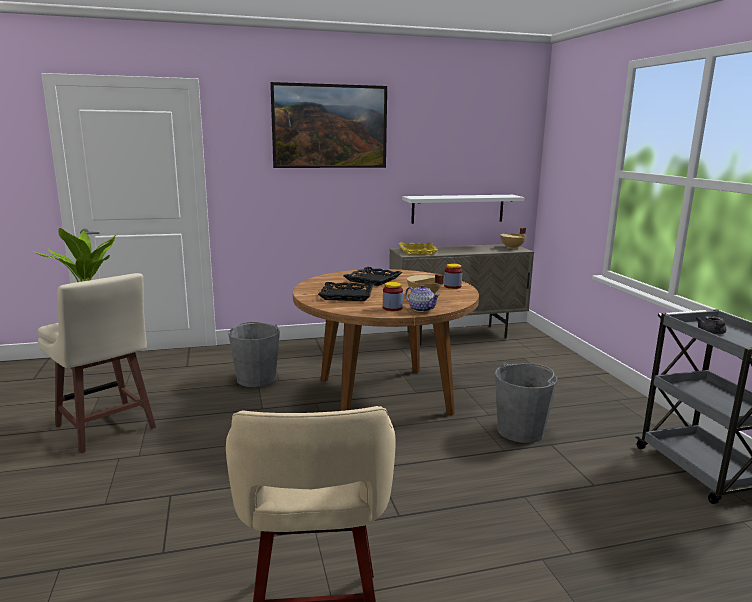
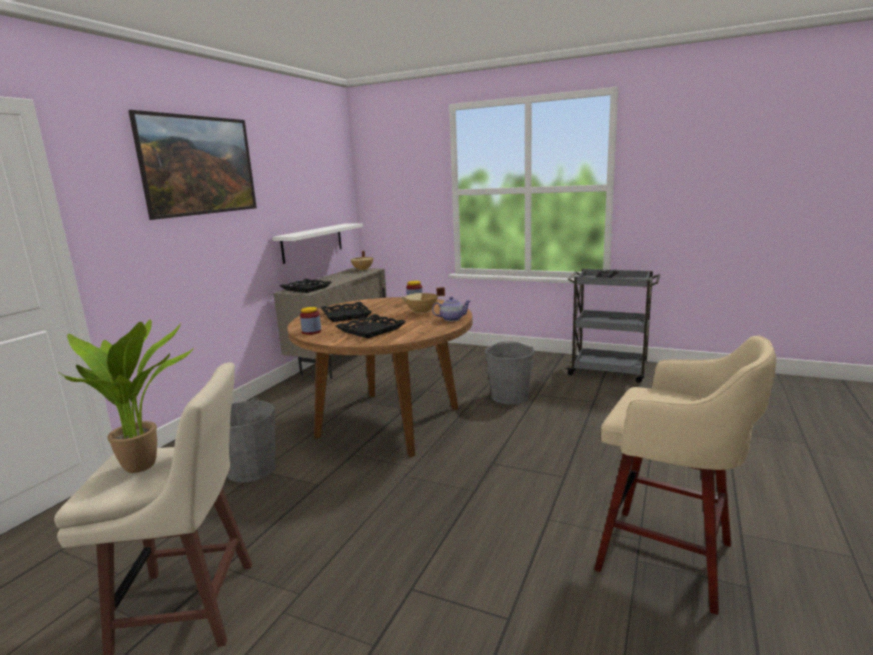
camera: 50 degrees left, 0 degrees up
jar [383,282,403,311] -> jar moved to [300,307,321,335]
yellow tray [399,243,438,255] -> black tray [280,279,332,293]

